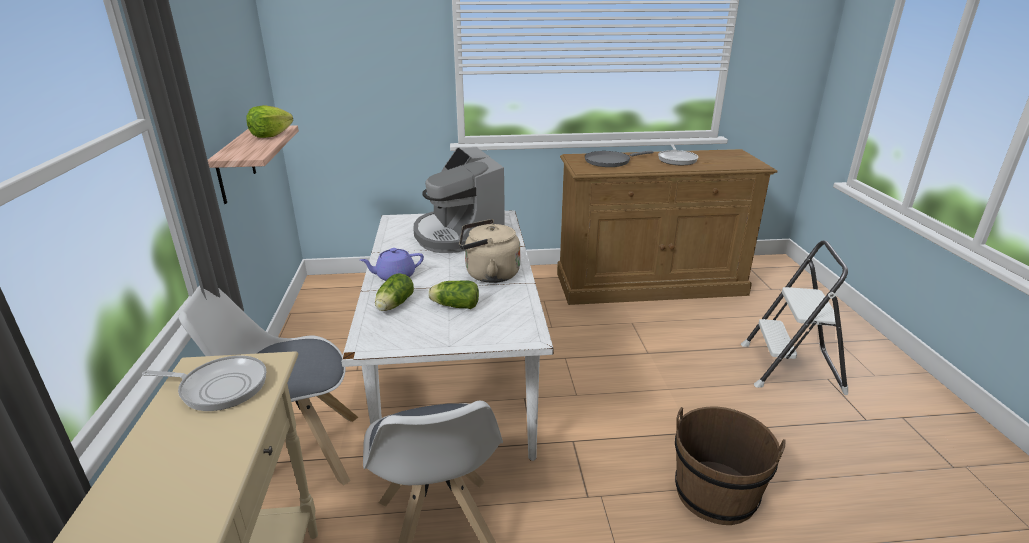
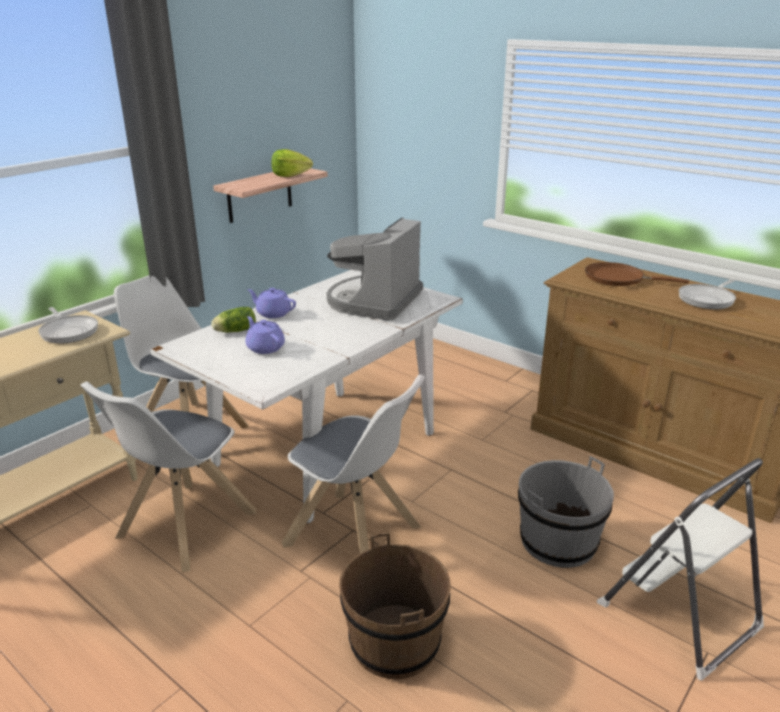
camera: 45 degrees right, 0 degrees up
lettuce [428,280,479,309] -> purple teapot [246,316,285,354]
beige kettle [459,219,520,283] -> none
grey frying pan [585,151,653,167] -> brown frying pan [585,262,689,286]
none -> chair [282,374,425,553]
none -> grey bucket [518,456,614,568]

